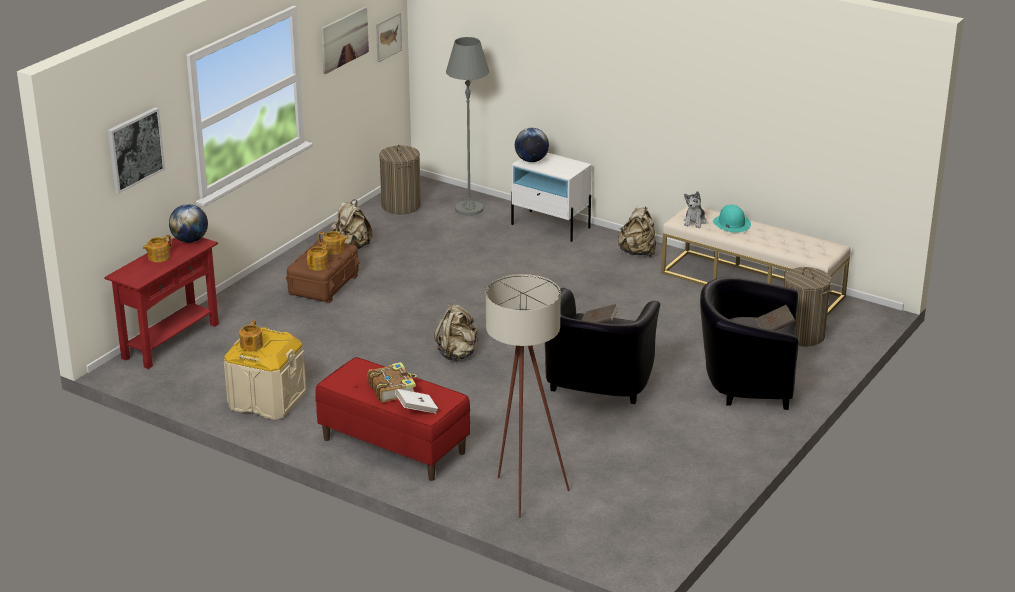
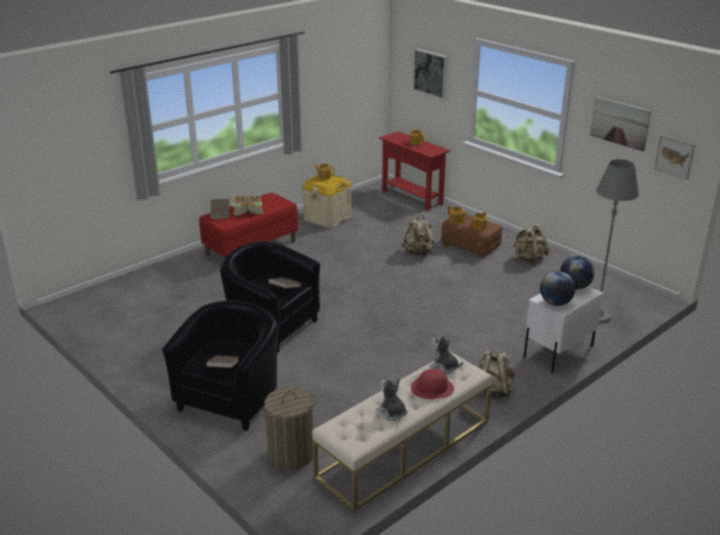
camera: 105 degrees right, 0 degrees up
globe [169,204,208,243] -> globe moved to [540,271,576,306]
laundry basket [379,145,421,214] -> none
white book [395,389,438,413] -> brown book [211,199,230,219]
beige backpack [434,303,478,361] -> beige backpack moved to [402,215,435,256]
beige floor lamp [486,274,570,518] -> none
turquoise hat [713,205,751,233] -> red hat [411,369,454,399]
none -> plush toy [376,378,408,421]

